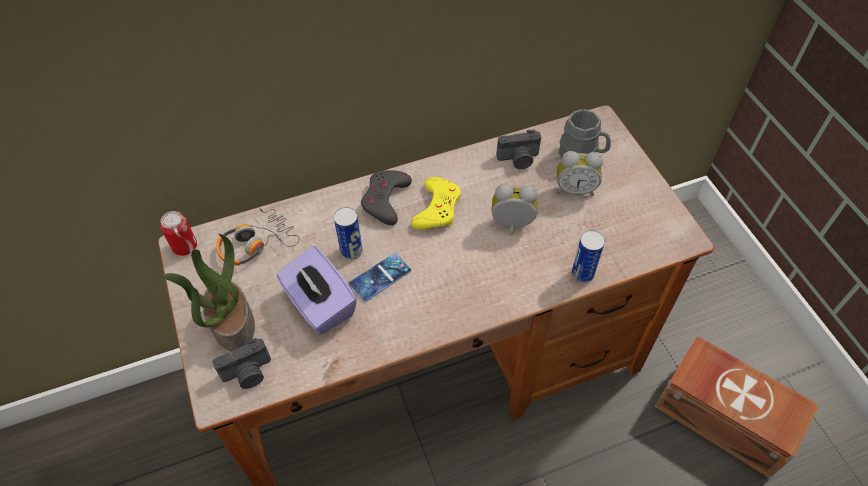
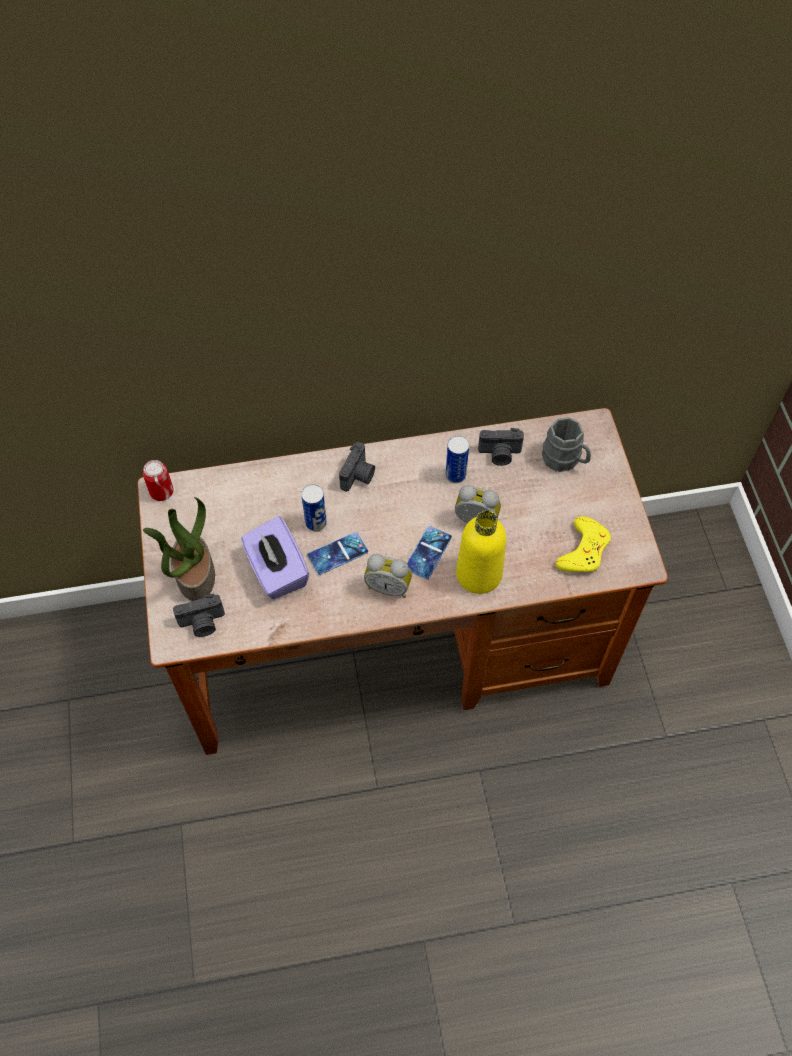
camera: 10 degrees right, 5 degrees up
headphones [216,207,299,265] -> none
grey game controller [361,170,412,225] -> camera [339,442,375,492]
yellow game controller [411,177,461,230] -> yellow game controller moved to [556,516,611,572]
alarm clock [557,151,603,196] -> alarm clock moved to [364,554,412,598]
can [572,230,605,283] -> can moved to [446,436,469,483]
brown storage box [654,336,819,478] -> none
none -> phone [407,526,452,579]
none -> yellow bottle [456,510,506,594]

